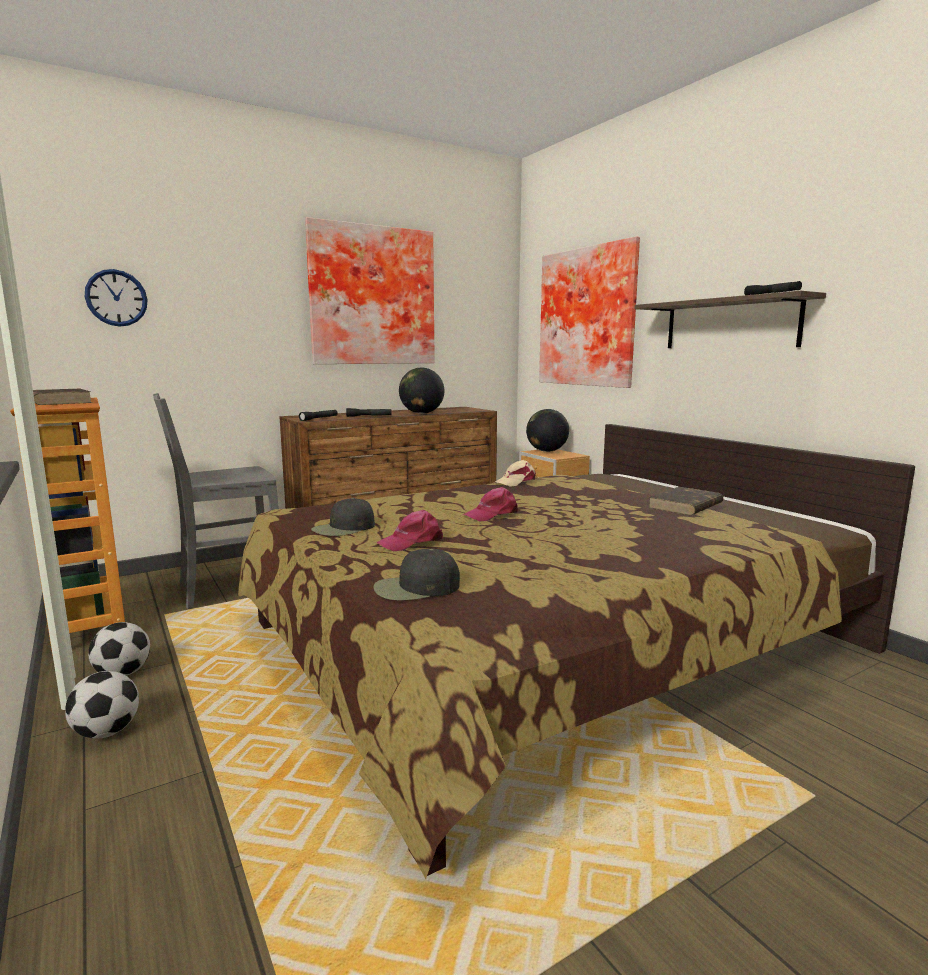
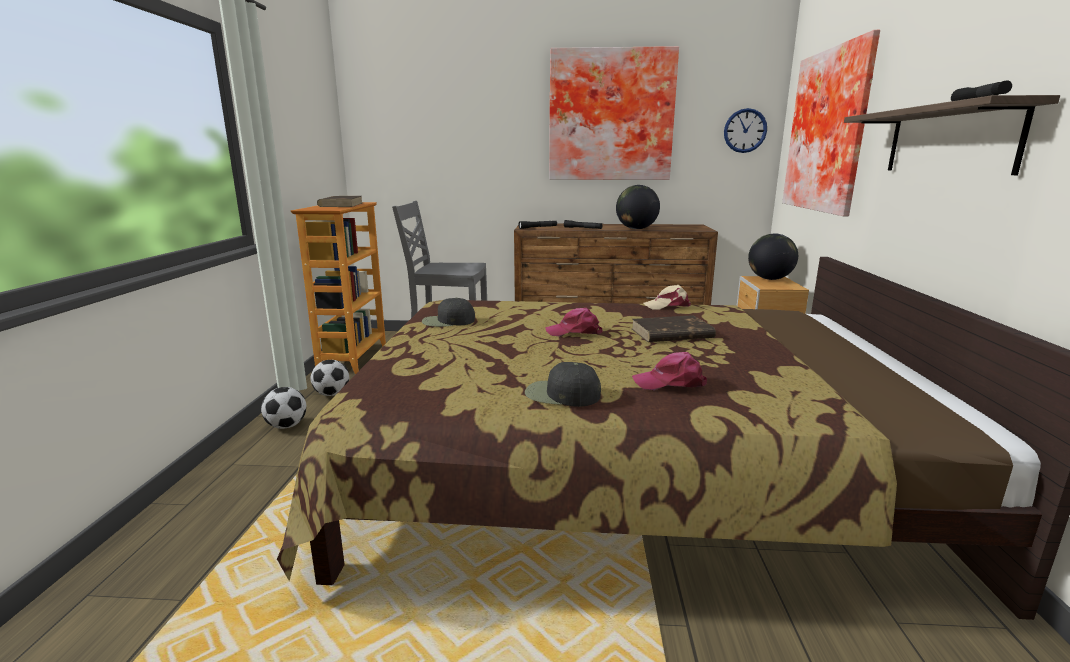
camera: 35 degrees right, 5 degrees up
wall clock [85,269,148,327] -> wall clock moved to [724,108,767,153]
black cap [373,549,460,600] -> black cap moved to [525,362,601,407]
pink cap [376,510,443,551] -> pink cap moved to [632,352,707,390]
brown book [648,487,724,515] -> brown book moved to [632,315,716,342]

